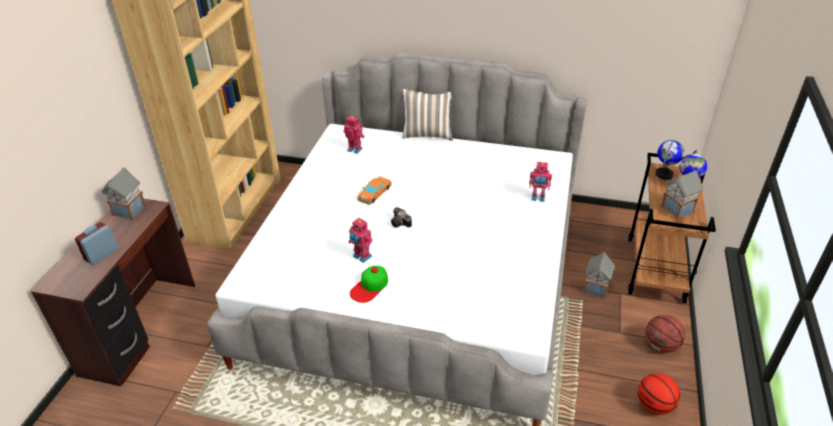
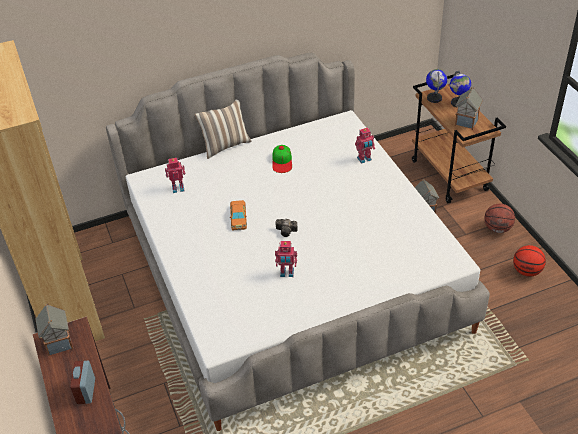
camera: 35 degrees left, 5 degrees up
cap [350,266,388,303] -> cap moved to [272,145,292,173]

